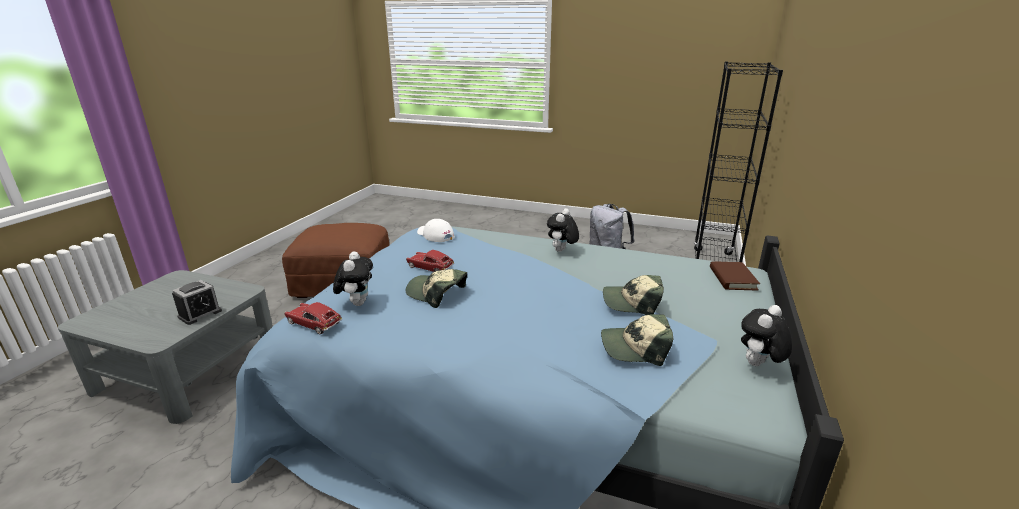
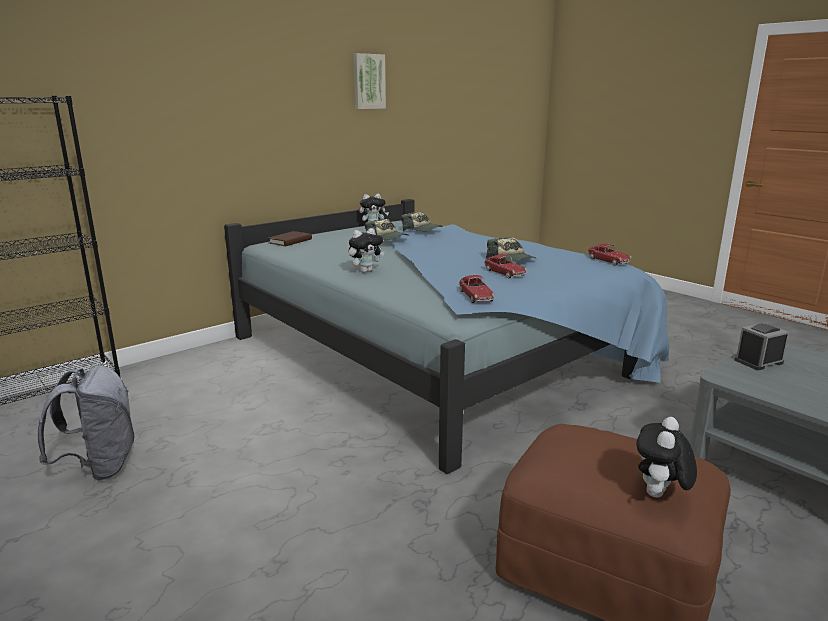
camera: 150 degrees left, 5 degrees down
plush toy [333,251,373,306] -> plush toy moved to [636,417,697,497]
white cap [417,219,455,242] -> toy car [459,275,495,303]
none -> picture [354,53,386,109]

